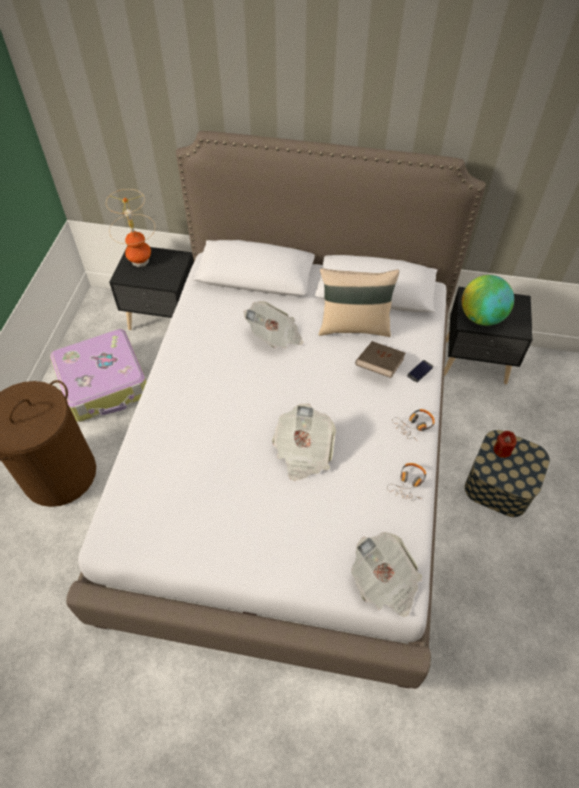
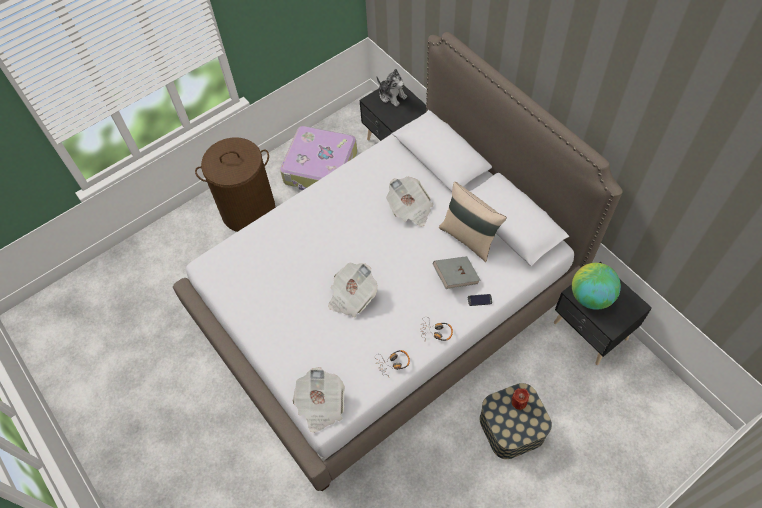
camera: 45 degrees right, 5 degrees up
table lamp [106,189,155,267] -> plush toy [377,69,407,107]
brown book [355,341,406,378] -> grey book [433,256,481,289]

